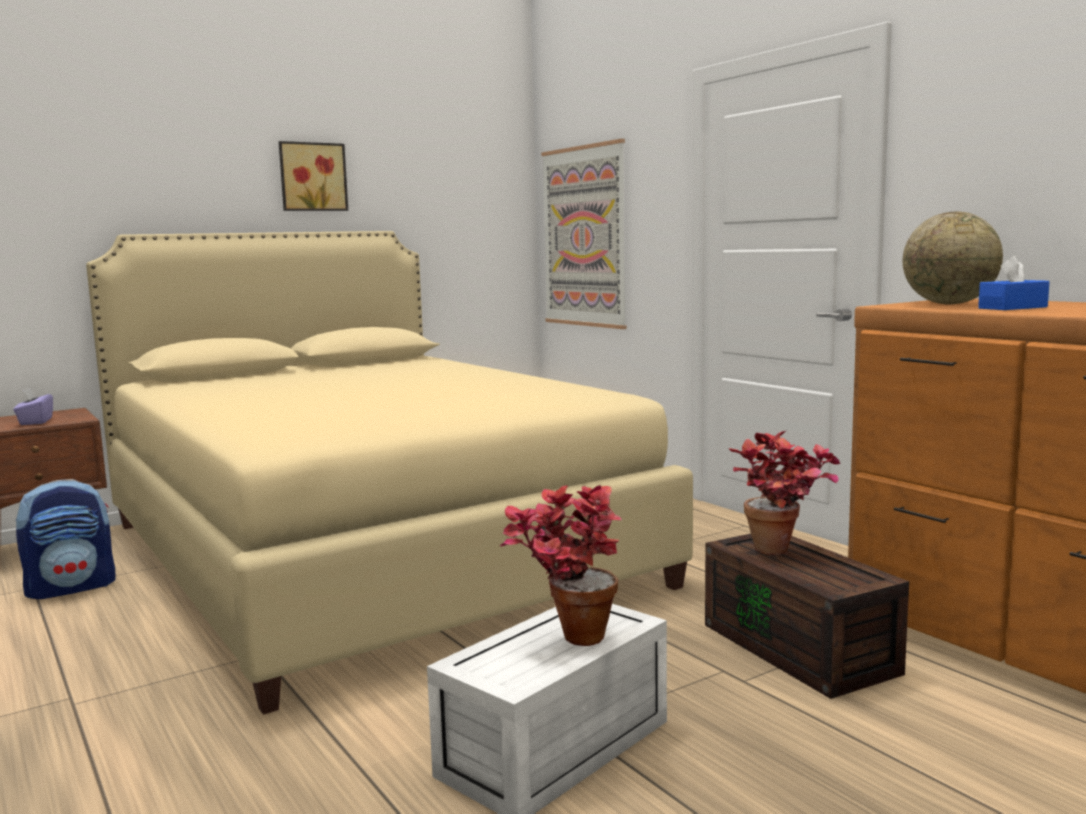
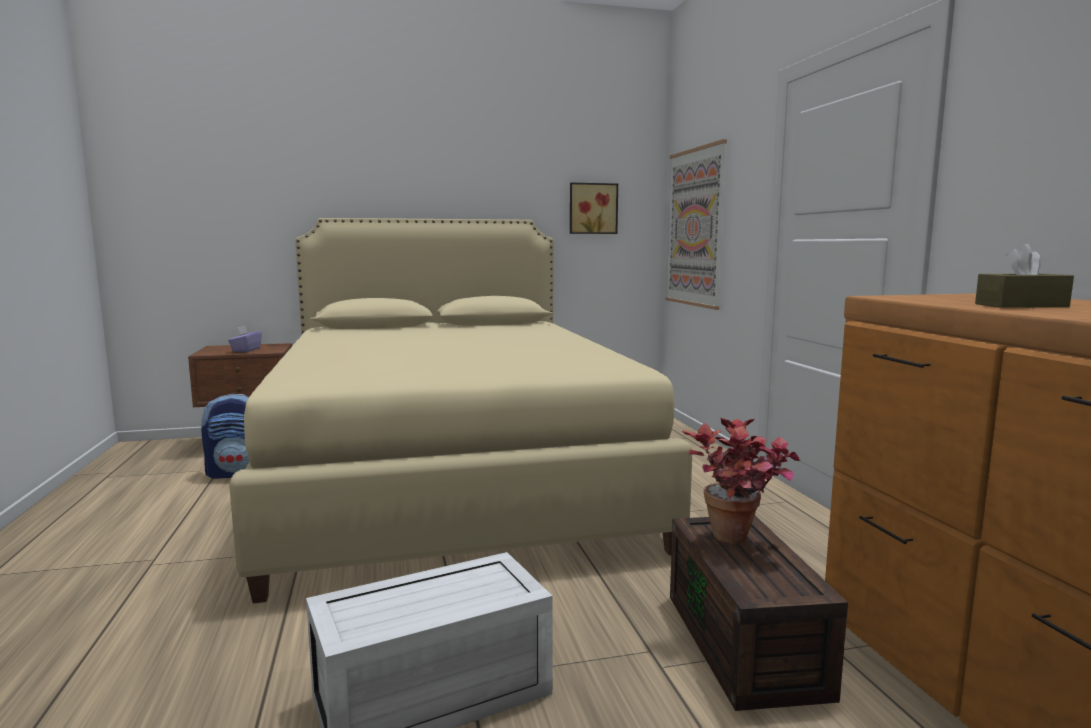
camera: 20 degrees right, 0 degrees up
picture [279,141,348,211] -> picture moved to [570,183,618,234]
potted plant [500,485,621,646] -> none
globe [903,211,1003,304] -> none
blue tissue box [978,256,1050,310] -> brown tissue box [975,244,1074,308]

